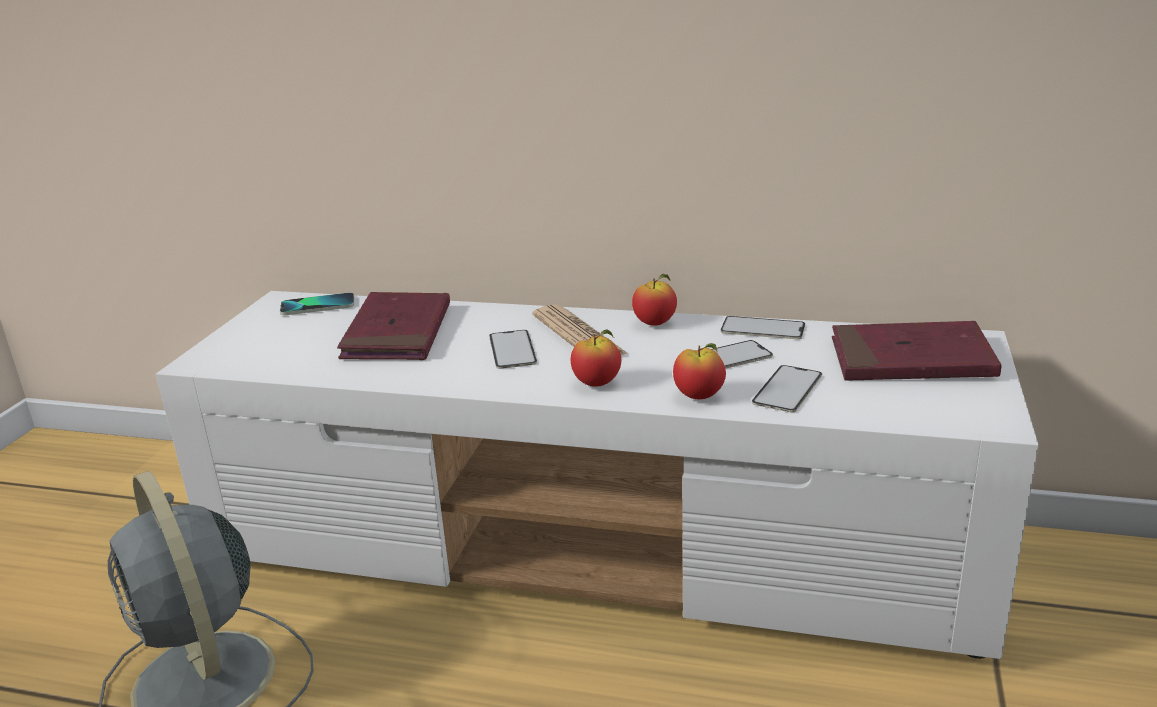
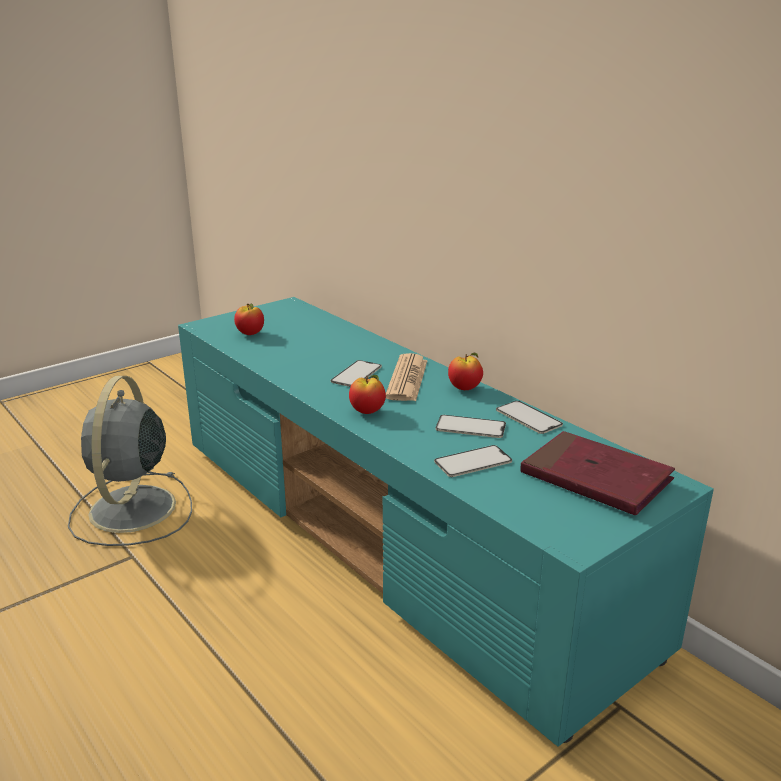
camera: 35 degrees right, 0 degrees up
white tv stand [156,291,1039,659] -> turquoise tv stand [178,297,714,747]
phone [280,293,354,315] -> none
red book [337,292,450,360] -> none
apple [673,343,726,399] -> apple moved to [234,304,264,335]

